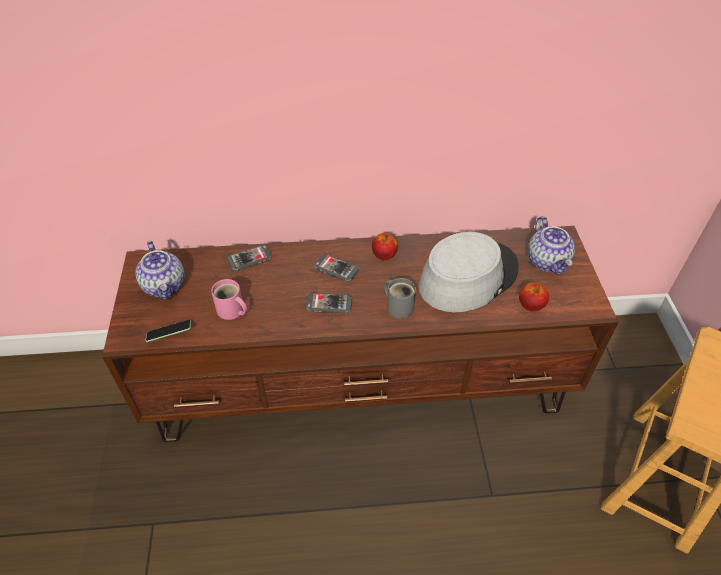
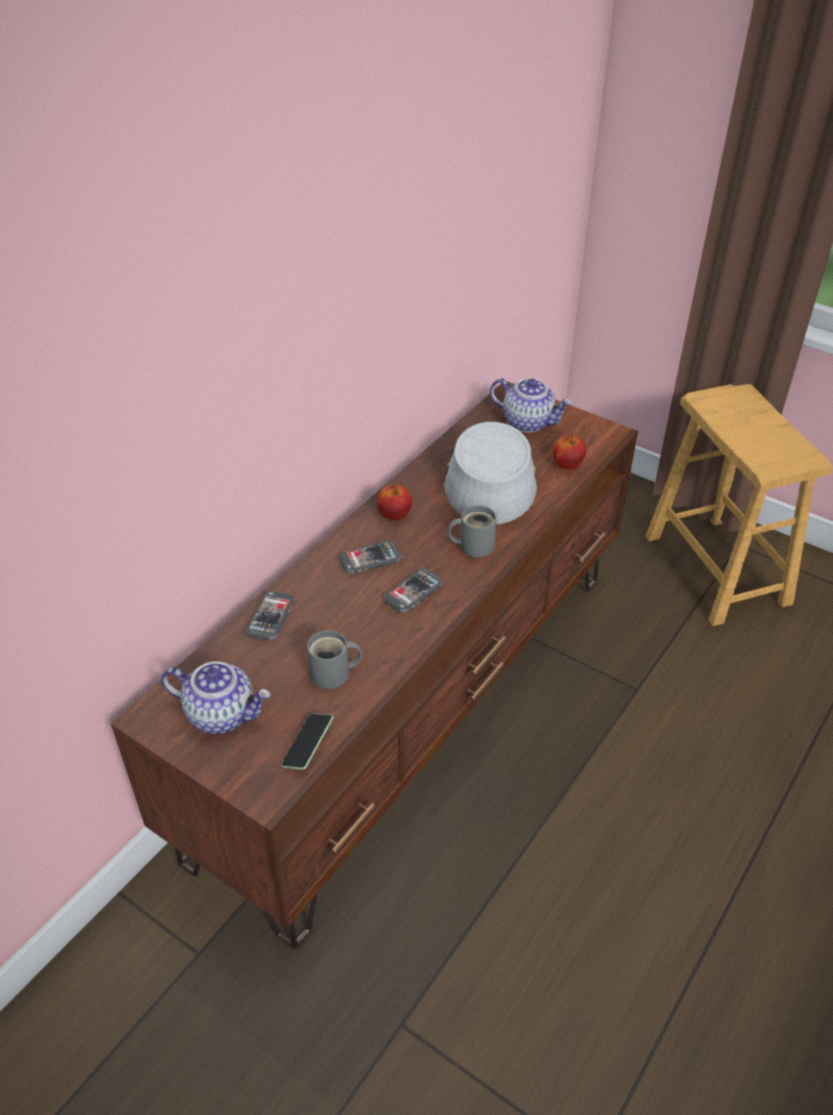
camera: 50 degrees left, 5 degrees down
pink mug [211,279,247,320] -> grey mug [307,630,362,689]

